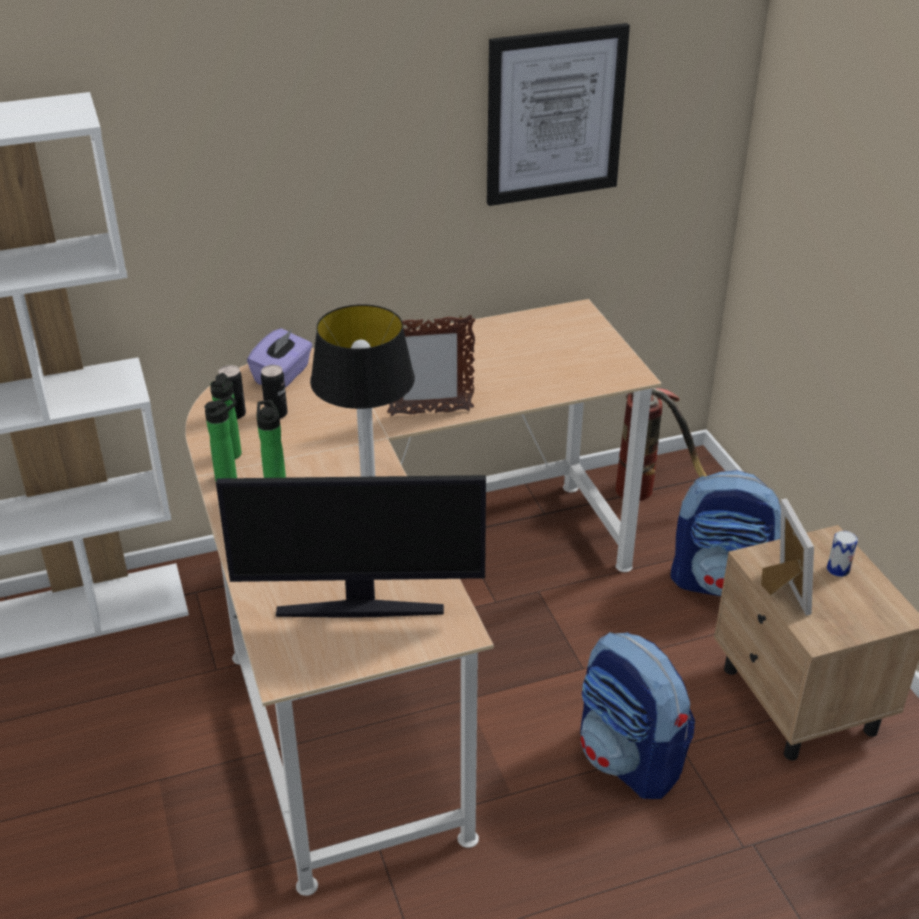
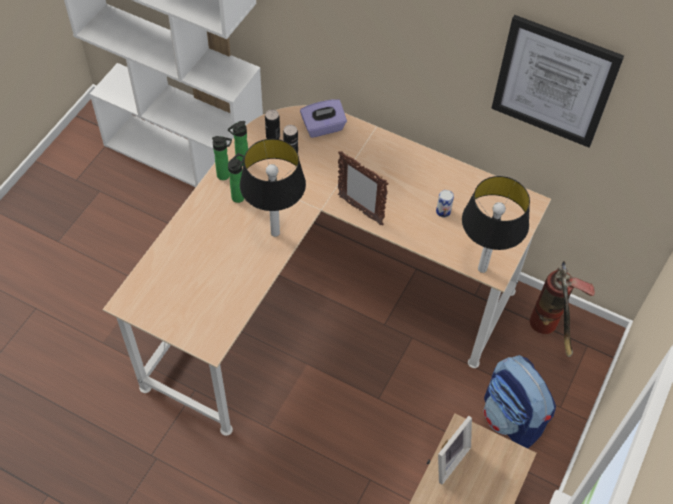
camera: 45 degrees right, 20 degrees up
monitor [216,475,486,618] -> none
backpack [580,632,695,799] -> none
can [827,531,858,577] -> can moved to [436,190,454,217]
none -> table lamp [462,176,530,273]

